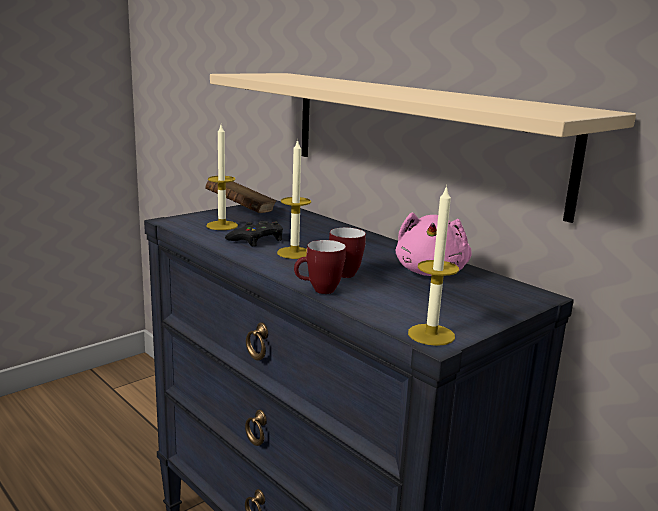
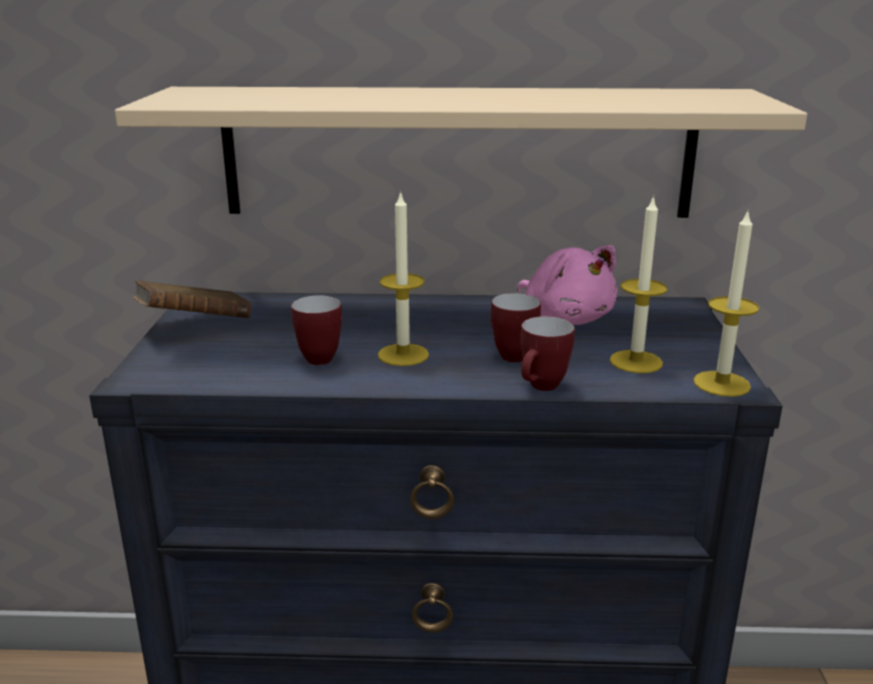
camera: 45 degrees left, 5 degrees up
candle [206,125,238,230] -> candle moved to [610,195,668,373]
black game controller [225,221,283,246] -> mug [291,295,342,365]

